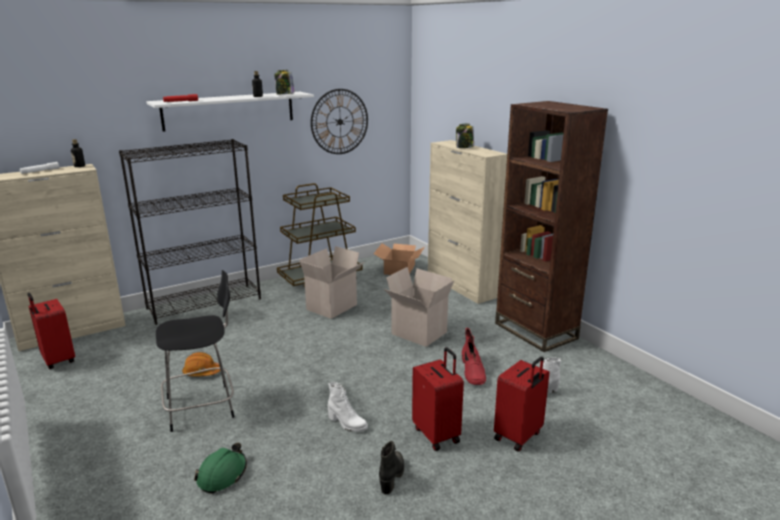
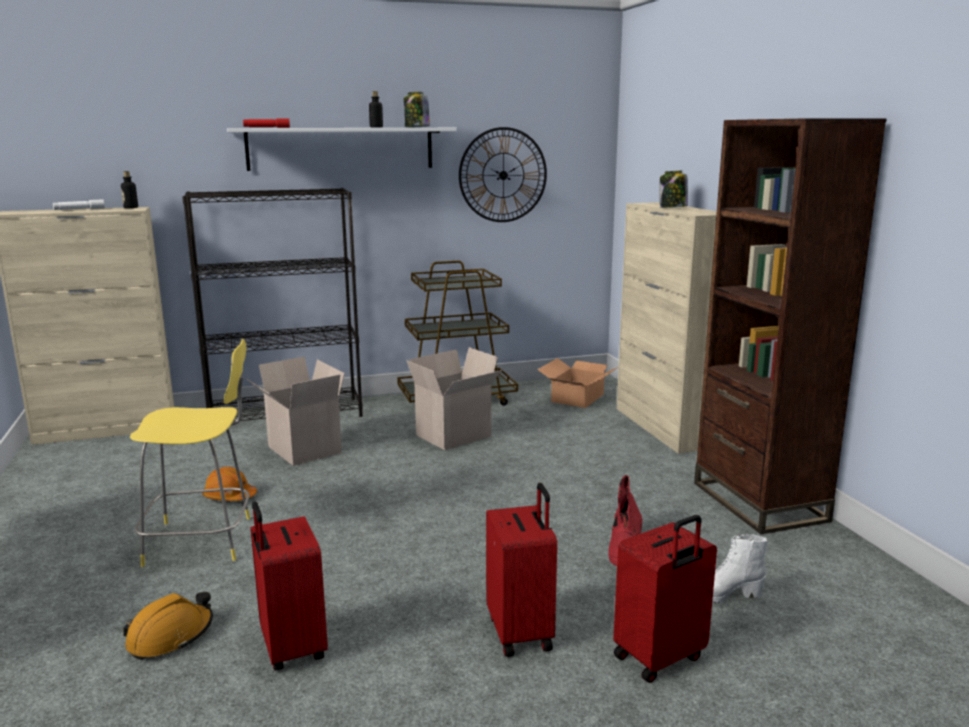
camera: 15 degrees right, 5 degrees down
red suitcase [28,293,75,369] -> red suitcase moved to [251,502,328,671]
black stool [156,270,235,432] -> yellow stool [130,339,250,567]
green hard hat [194,443,247,493] -> orange hard hat [124,592,213,660]
white boot [328,382,368,432] -> none
black boot [379,441,404,495] -> none
cardboard box [384,267,454,347] -> cardboard box moved to [245,356,345,466]

